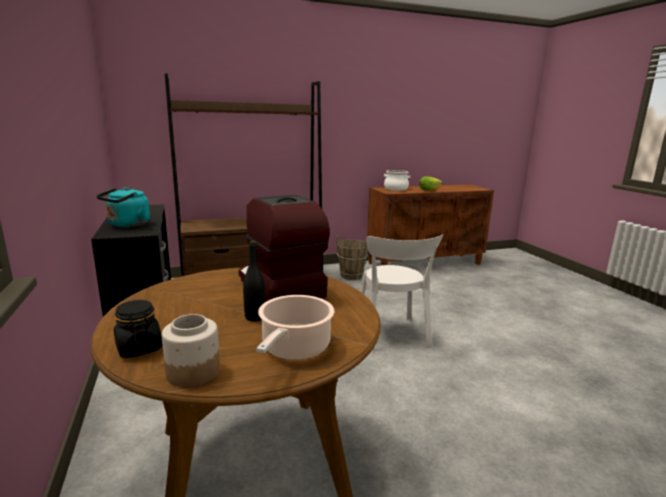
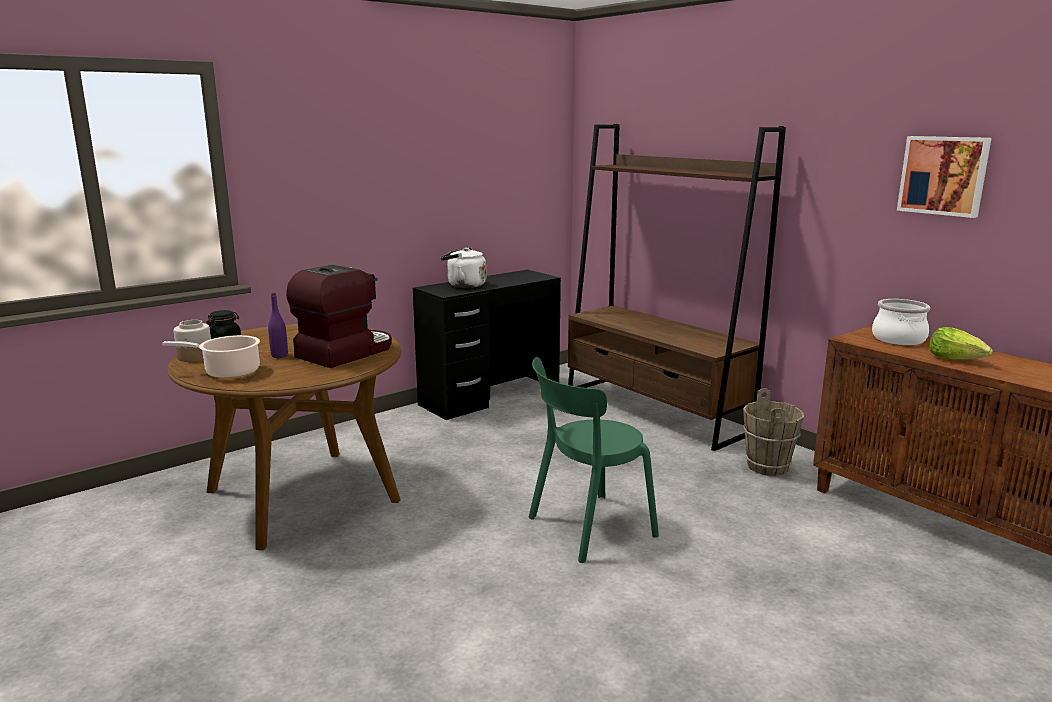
camera: 70 degrees right, 0 degrees up
turquoise kettle [96,187,150,227] -> white kettle [441,248,486,288]
black bottle [243,241,265,321] -> purple bottle [268,293,288,358]
white chair [360,234,443,352] -> green chair [528,357,659,563]
none -> picture [897,136,992,218]

